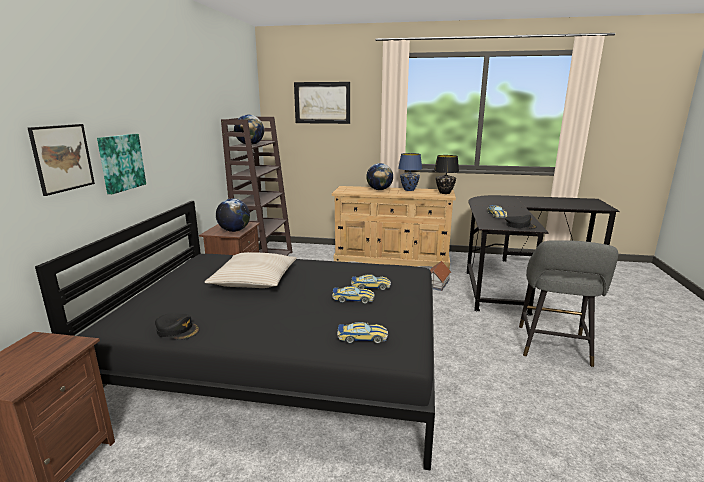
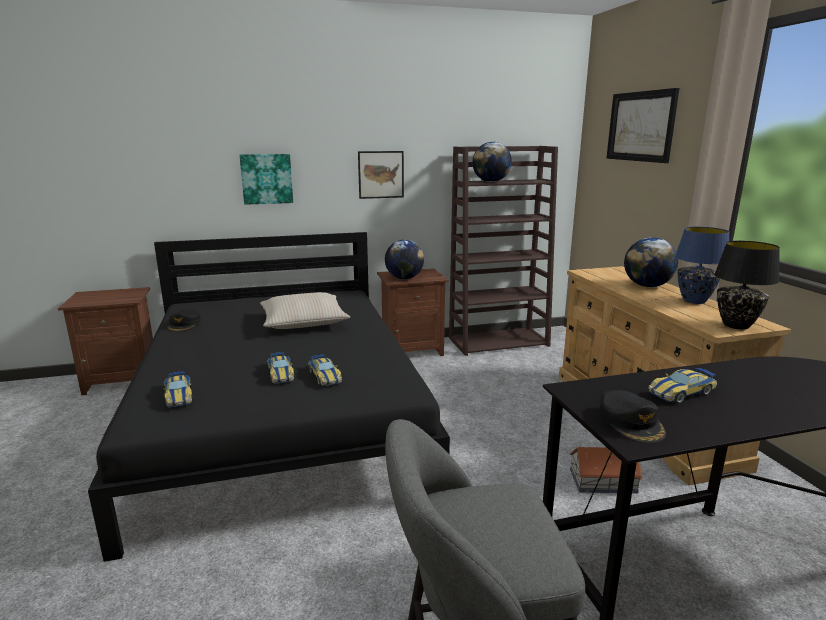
camera: 65 degrees right, 0 degrees up
picture [28,124,95,196] -> picture moved to [358,151,404,199]

